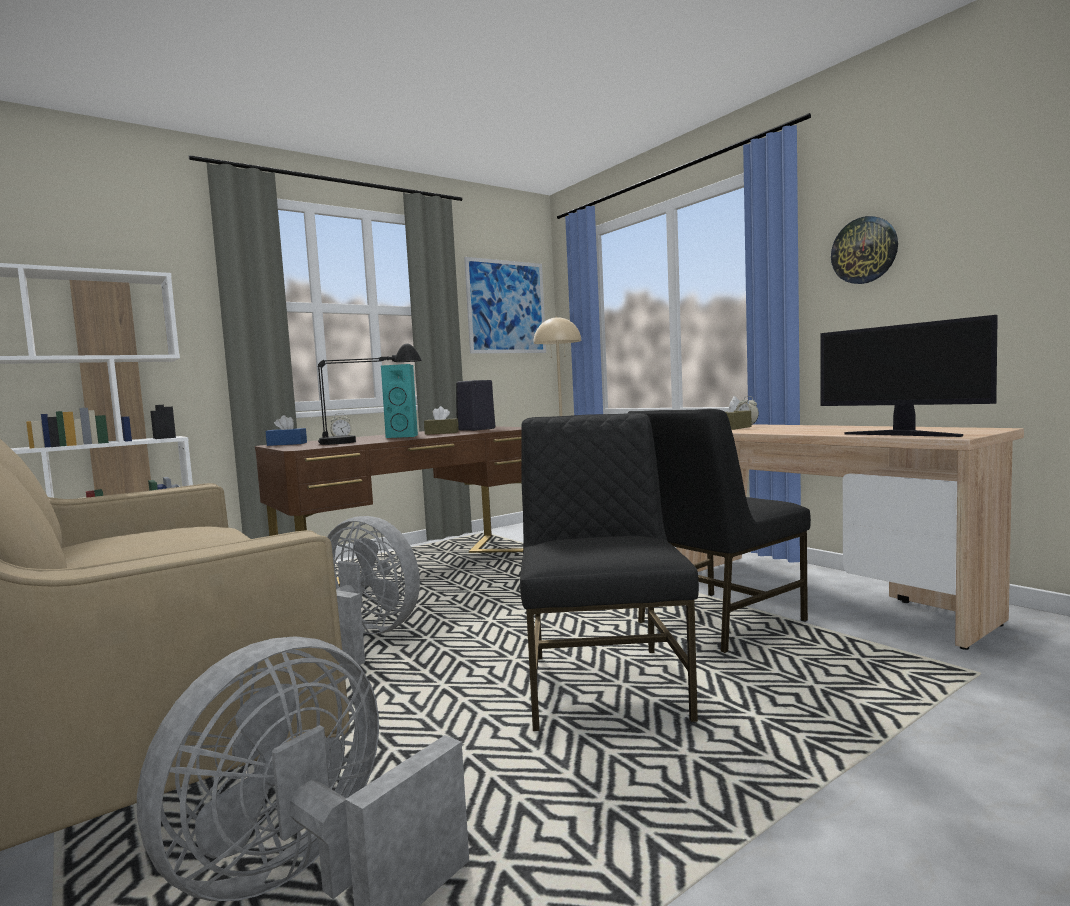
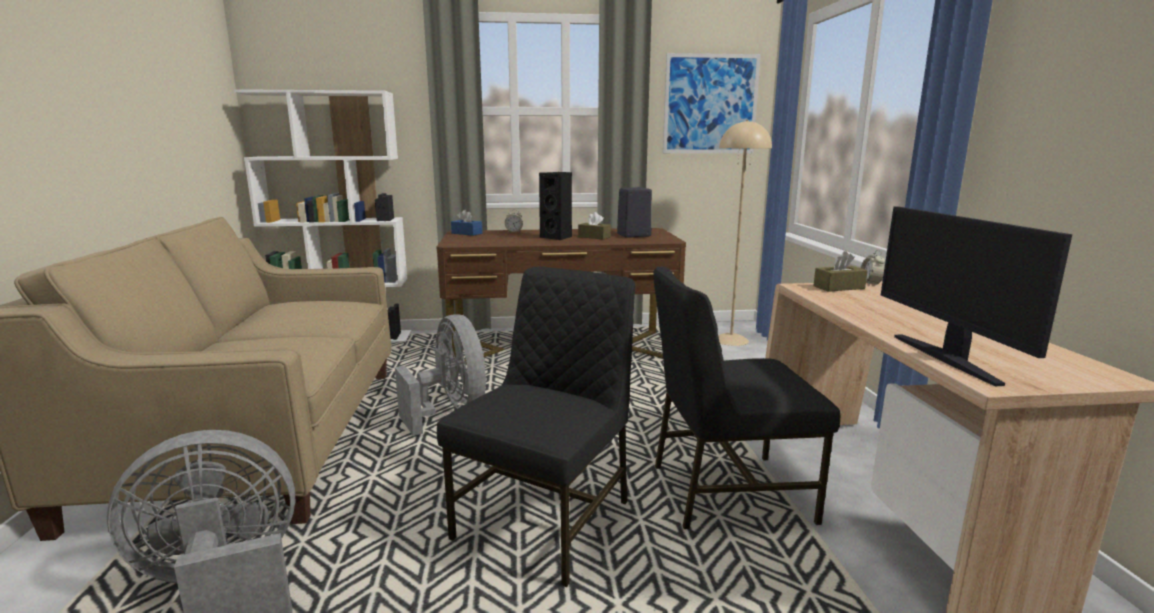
camera: 30 degrees right, 10 degrees up
black table lamp [317,343,422,445] -> none
turquoise speaker [381,364,418,438] -> black speaker [539,172,572,240]
wall clock [831,216,898,284] -> none

